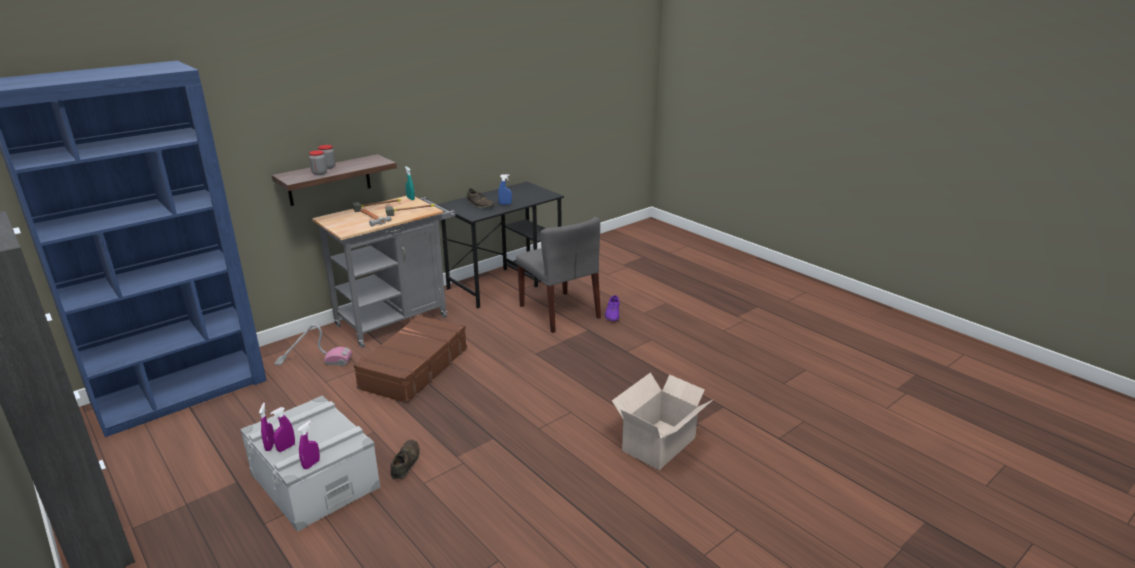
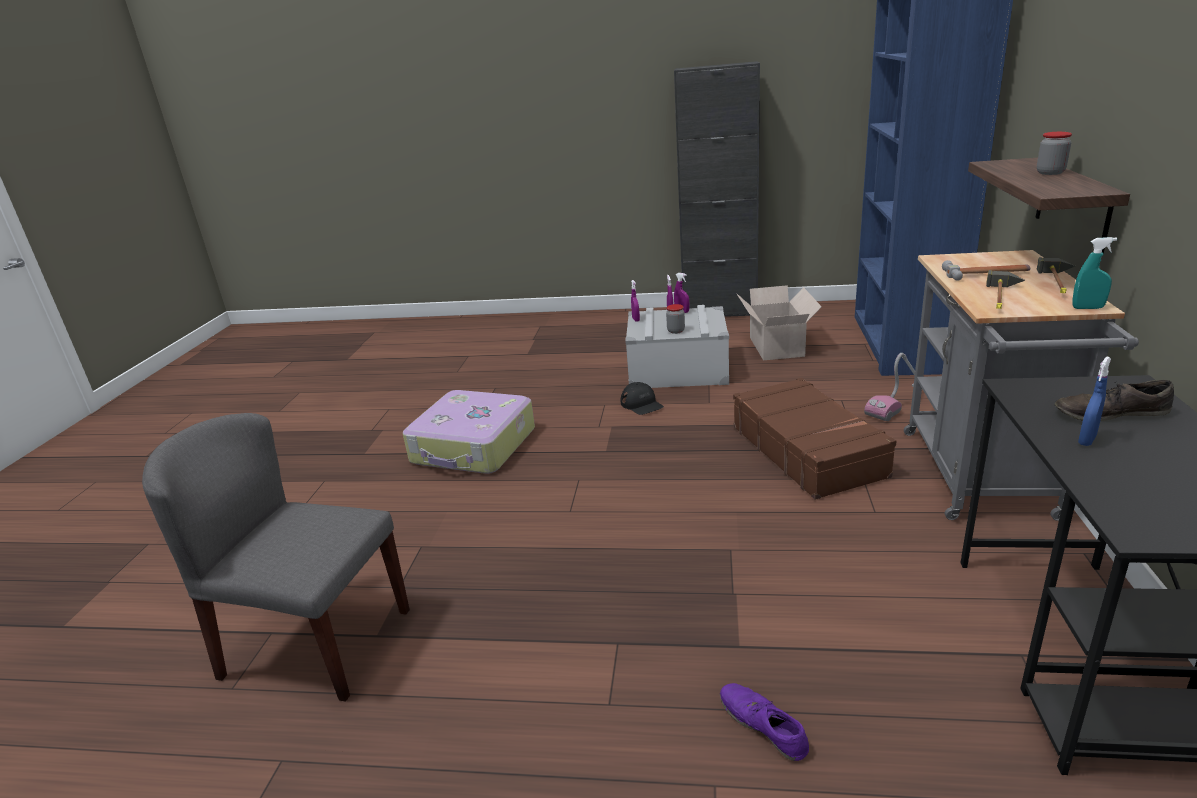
camera: 140 degrees right, 0 degrees up
jar [309,150,327,175] -> jar moved to [666,304,685,334]
brown shoe [390,440,420,479] -> black cap [621,382,664,415]
grey chair [516,217,601,333] -> grey chair moved to [142,413,410,702]
cardboard box [612,372,712,470] -> cardboard box moved to [737,285,822,360]
none -> suitcase [403,390,535,474]

